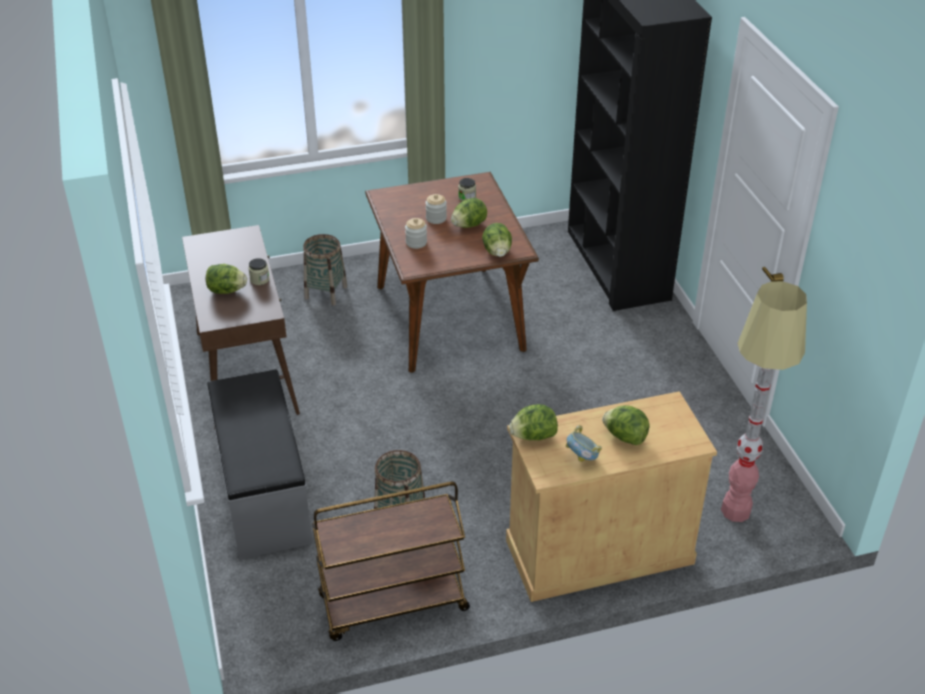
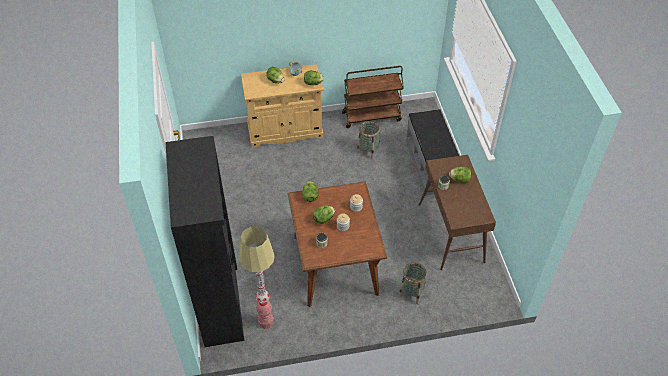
camera: 175 degrees left, 10 degrees up
floor lamp [721,281,807,522] -> floor lamp moved to [239,226,275,329]

